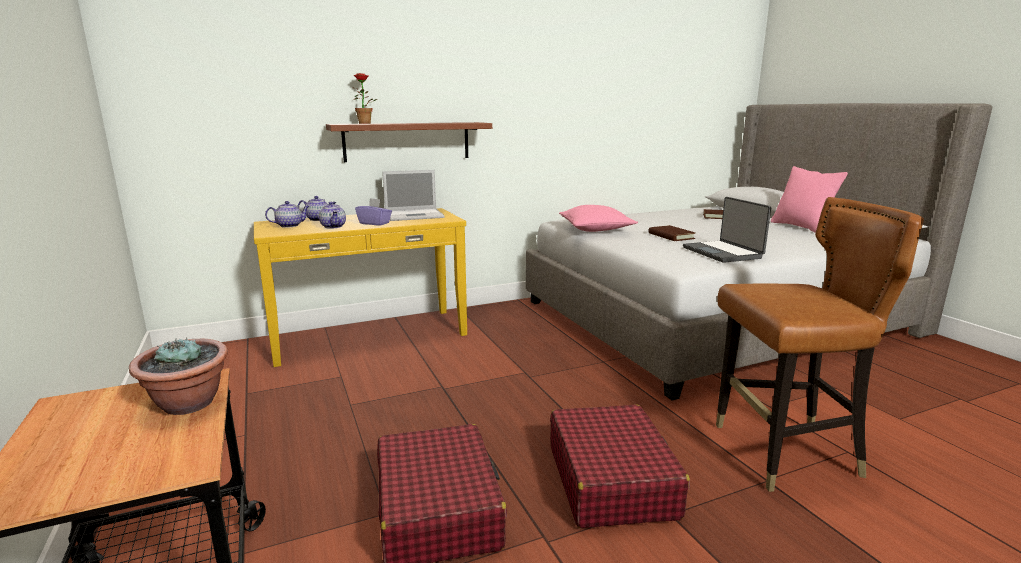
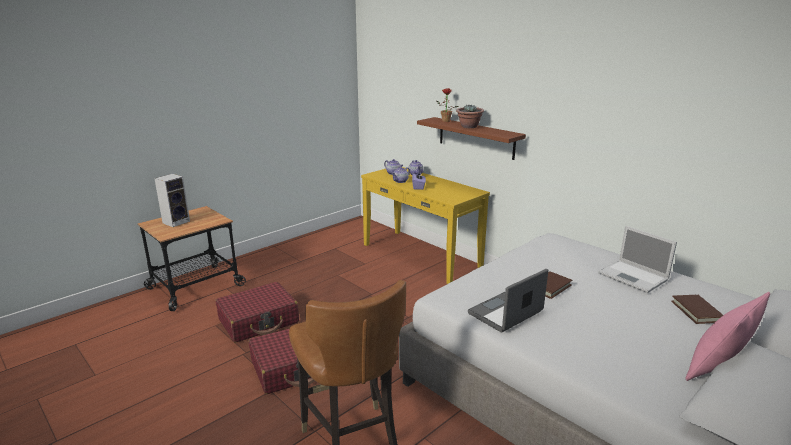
camera: 70 degrees right, 5 degrees up
potted plant [129,338,228,415] -> potted plant moved to [456,104,484,128]
laptop [382,170,444,221] -> laptop moved to [598,226,677,293]
pink pillow [559,205,638,232] -> none
none -> speaker [154,174,190,227]

